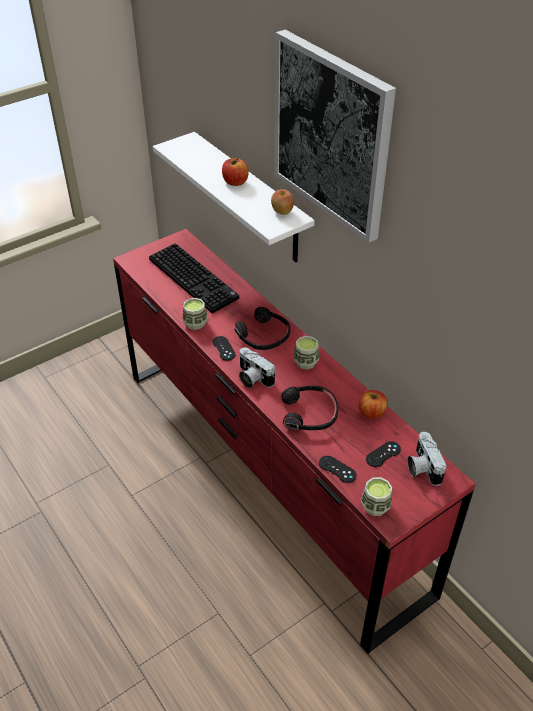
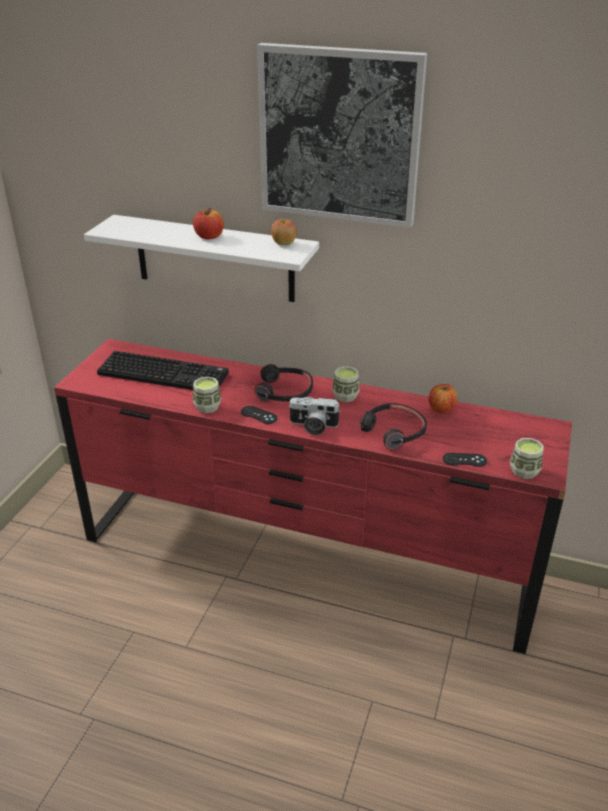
camera: 35 degrees left, 10 degrees down
black game controller [366,441,401,467] -> none
camera [408,432,447,486] -> none

